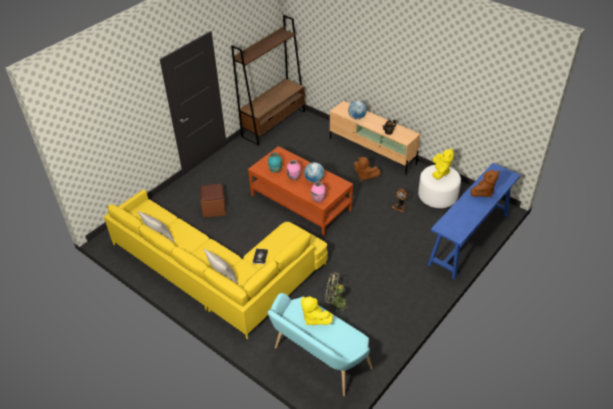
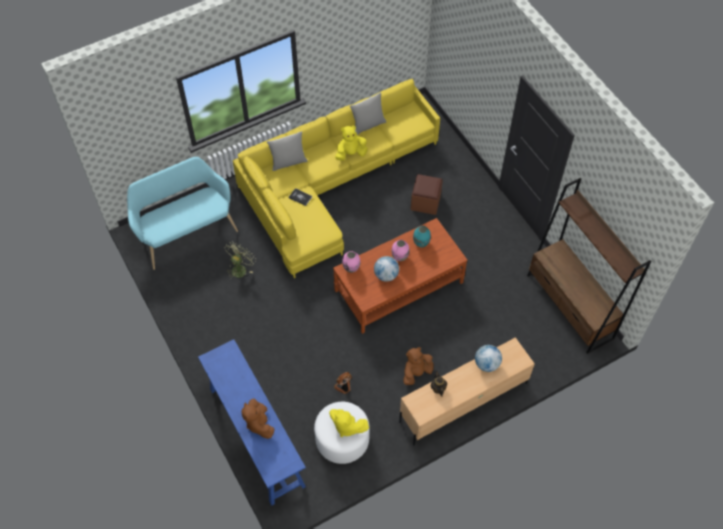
camera: 110 degrees right, 15 degrees up
yellow plush toy [301,296,333,325] -> yellow plush toy moved to [335,126,368,161]

